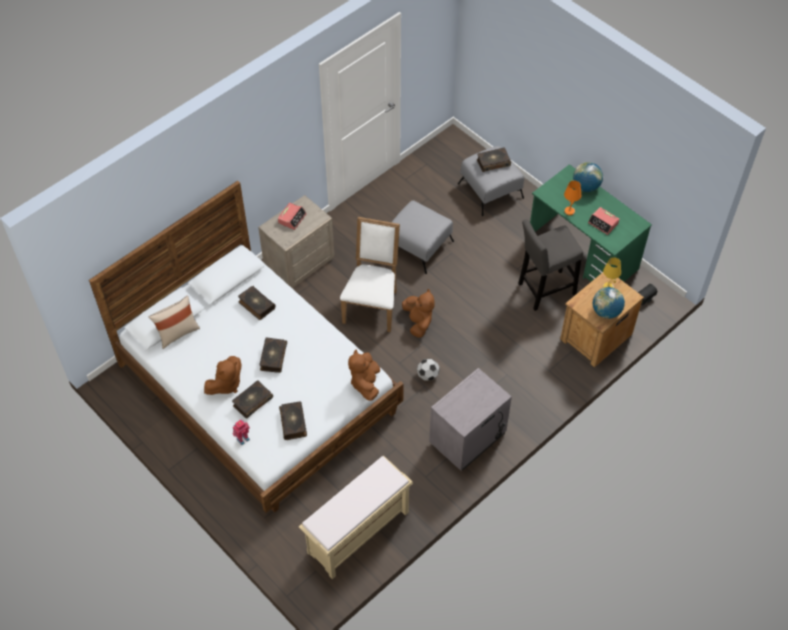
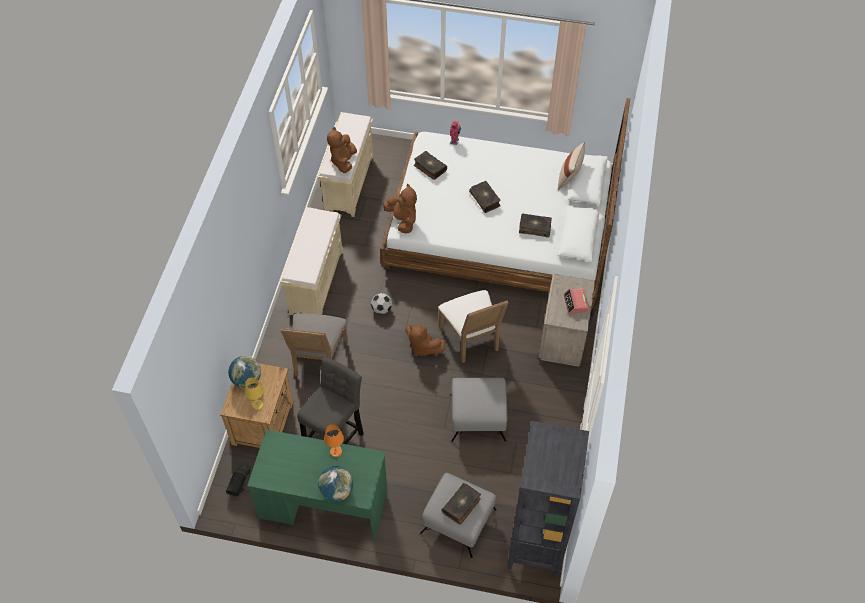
camera: 145 degrees right, 0 degrees up
brown plush toy [204,356,242,395] -> brown plush toy moved to [327,127,357,173]
book [232,380,273,419] -> none
grey nightstand [429,368,512,471] -> beige bench [280,207,343,315]
alarm clock [588,207,619,235] -> none
none -> grey chair [280,313,348,377]
none -> black bookcase [508,421,589,579]

